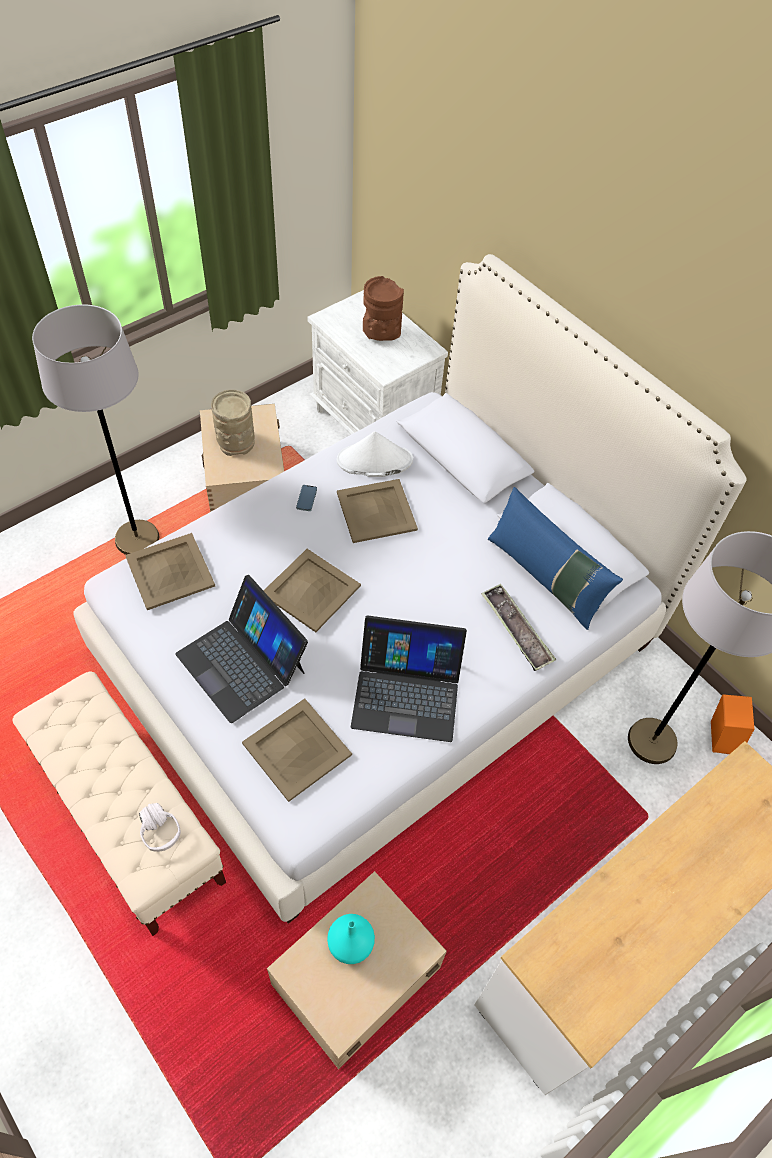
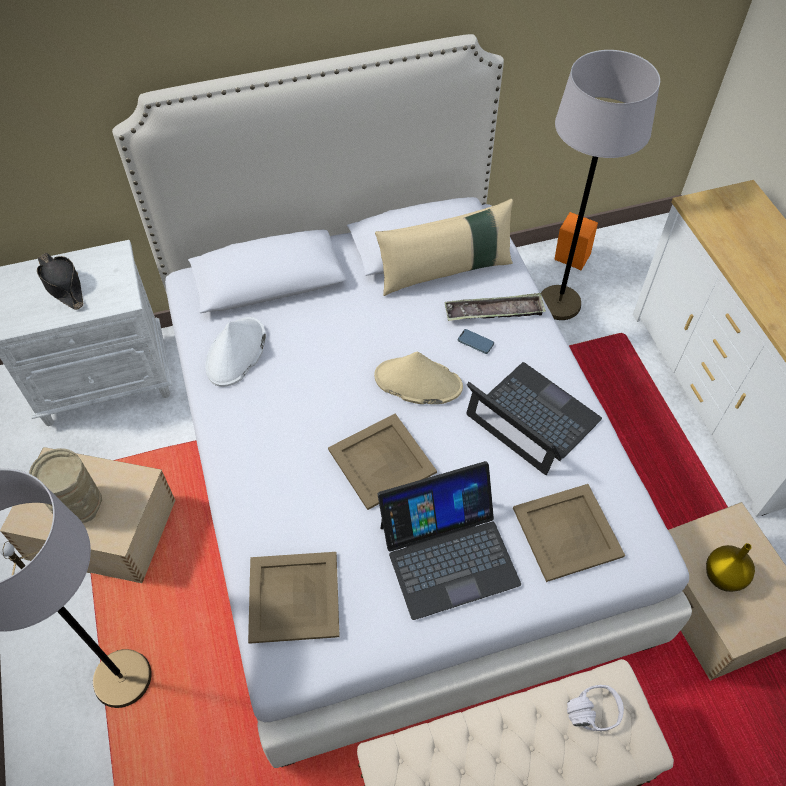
camera: 65 degrees left, 0 degrees up
phone [296,485,317,511] -> phone moved to [458,329,494,354]
turquoise vase [327,914,375,964] -> yellow vase [706,543,755,592]
beige tray [337,479,418,543] -> none
laptop [351,615,467,742] -> laptop turned 75 degrees counterclockwise [466,362,602,475]
brown vase [363,276,404,341] -> black hat [37,253,84,310]
blue pillow [488,487,623,630] -> beige pillow [375,199,513,296]
none -> beige hat [374,352,463,404]

